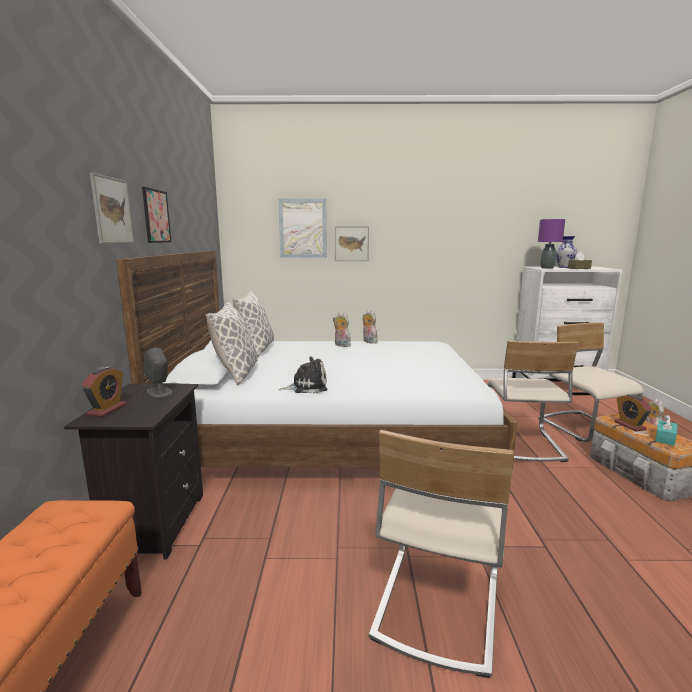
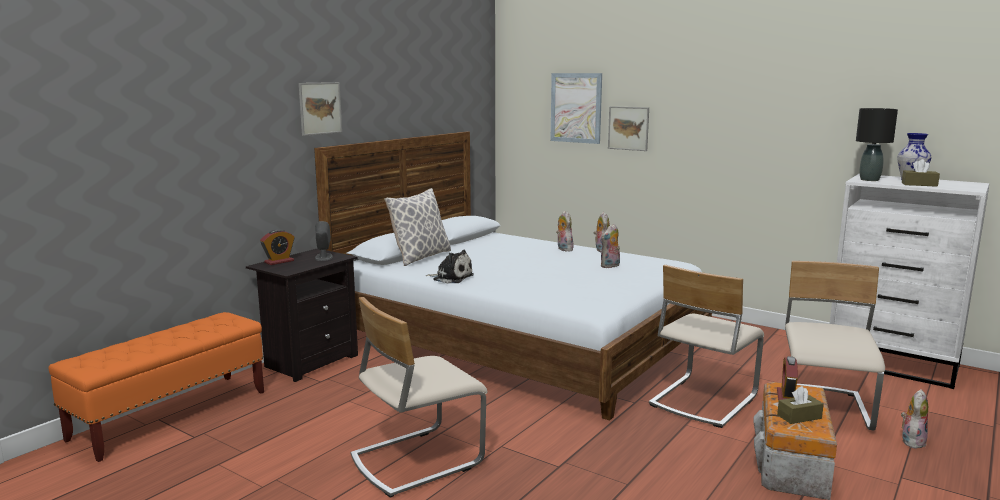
camera: 35 degrees right, 0 degrees up
picture [142,187,171,243] -> none
pillow [232,291,274,357] -> none
purple table lamp [538,219,565,269] -> black table lamp [856,108,898,181]
turquoise tissue box [655,415,678,446] -> brown tissue box [777,386,824,424]
none -> plush toy [601,224,620,268]

